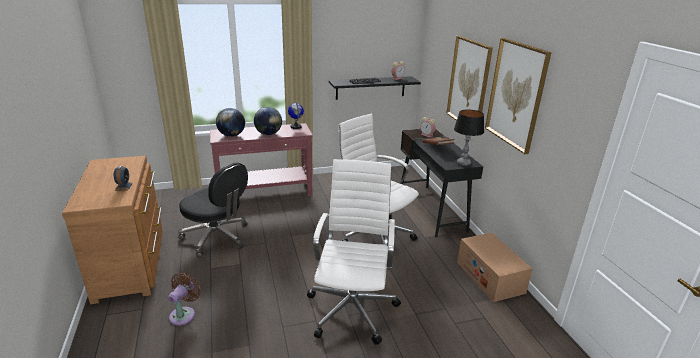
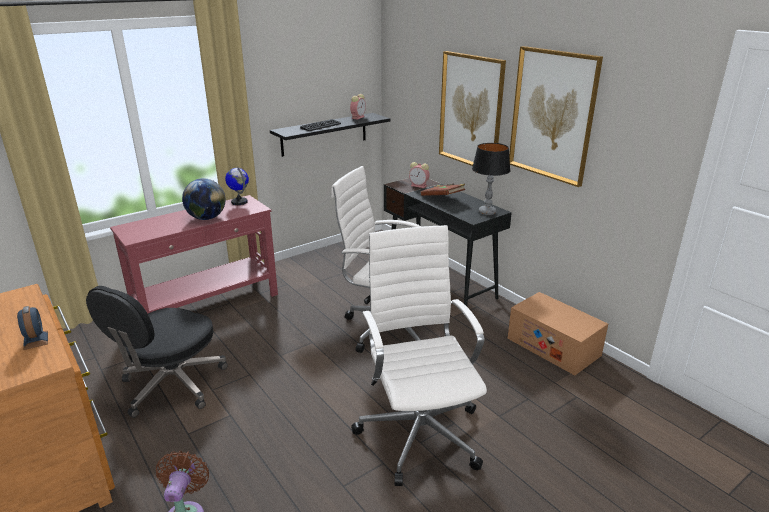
camera: 20 degrees left, 0 degrees up
black office chair [178,162,248,257] -> black office chair turned 105 degrees clockwise [86,286,228,418]
globe [216,108,245,137] -> none

